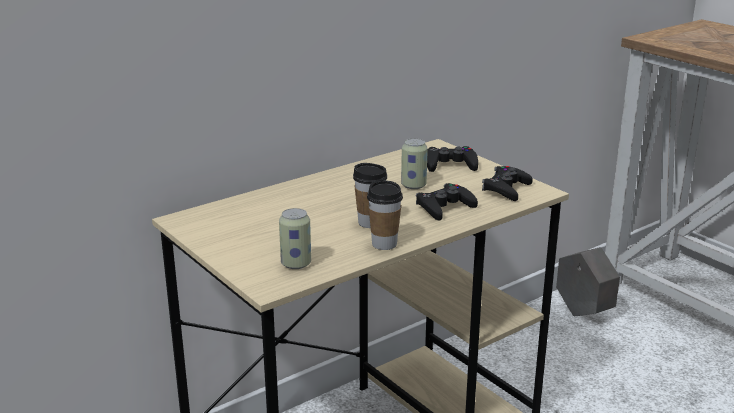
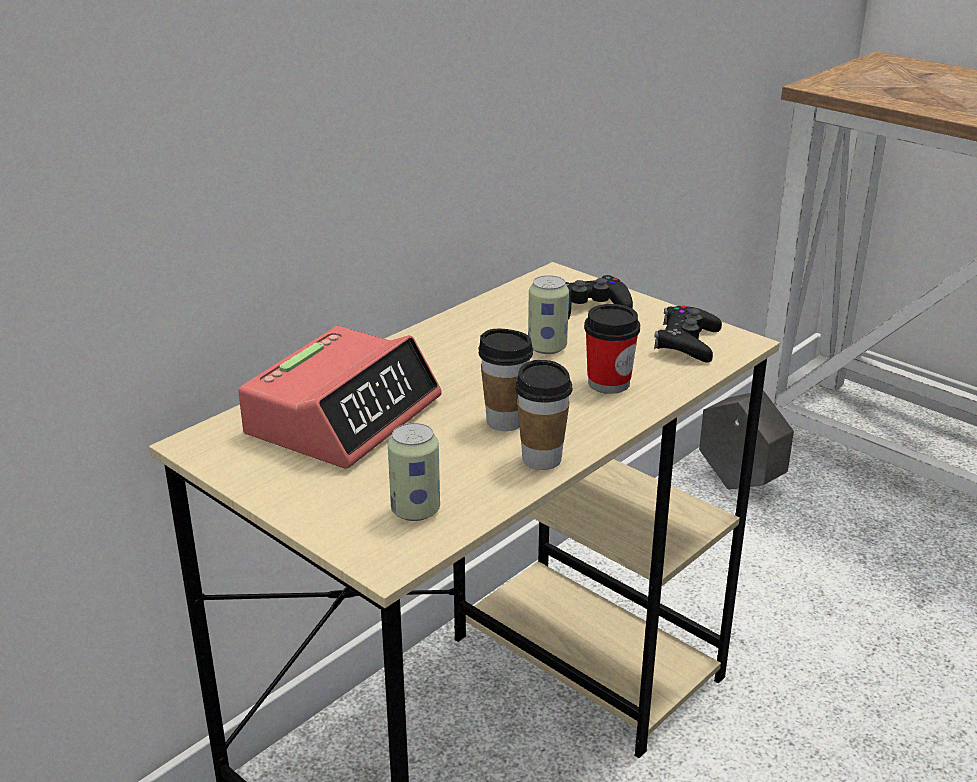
camera: 10 degrees left, 5 degrees up
black game controller [416,183,478,220] -> cup [584,304,640,394]
none -> alarm clock [238,326,442,469]

